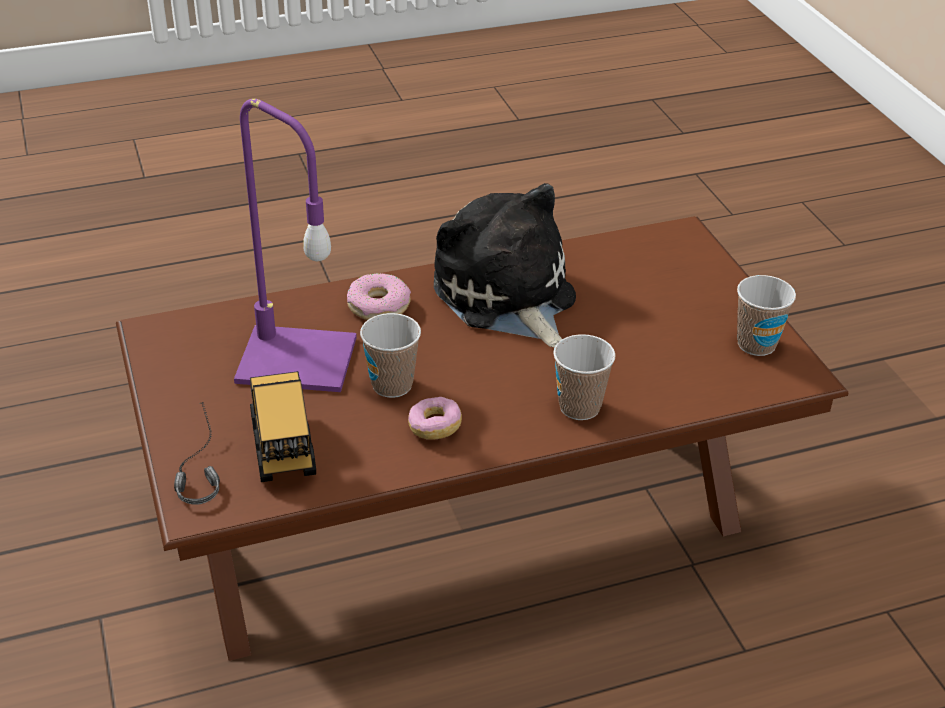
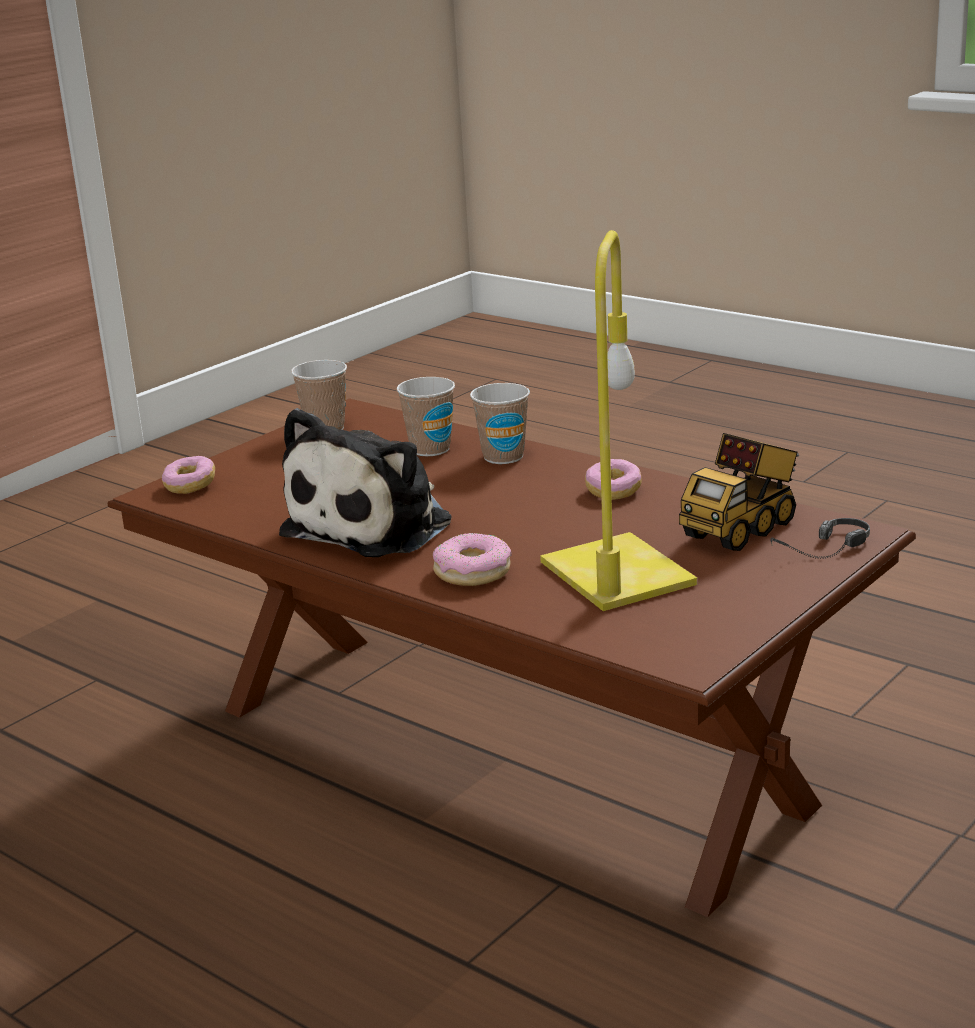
camera: 120 degrees left, 15 degrees down
purple table lamp [234,99,357,392] -> yellow table lamp [540,230,697,611]
cup [360,313,421,398] -> cup moved to [397,377,455,456]
none -> donut [162,456,215,494]

